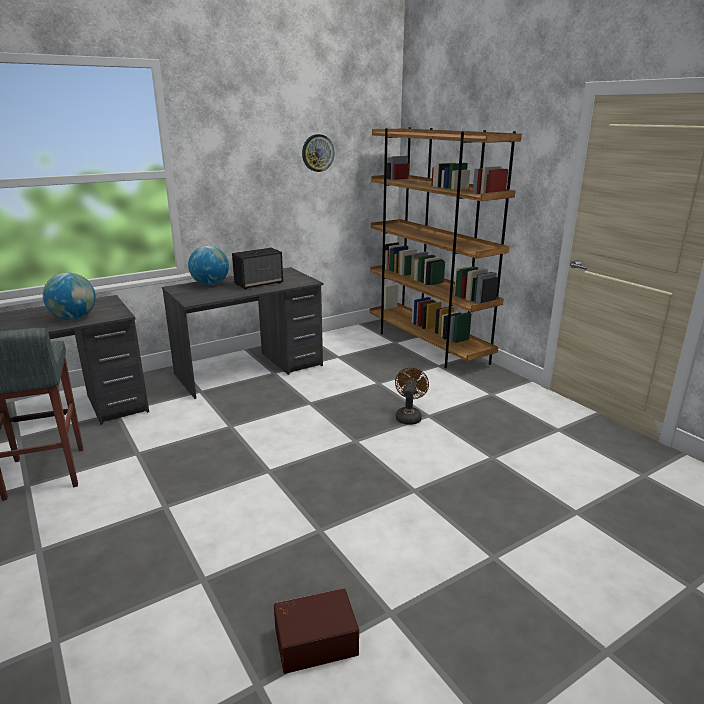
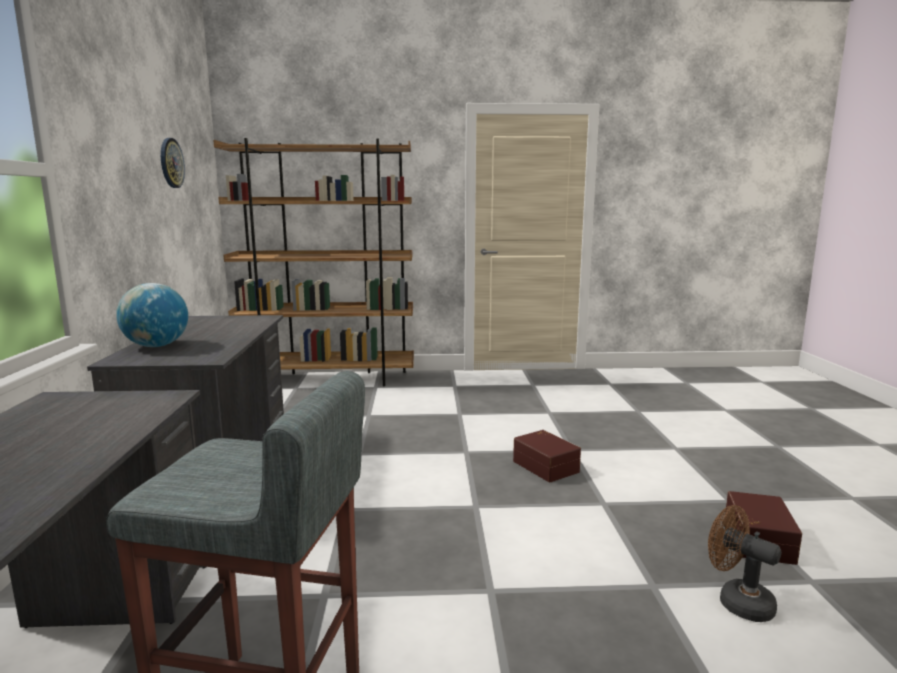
camera: 60 degrees left, 10 degrees down
globe [43,273,96,320] -> none
speaker [232,248,283,290] -> none
brown fan [395,367,429,425] -> brown fan moved to [708,505,781,622]
none -> brown storage box [513,430,581,482]

